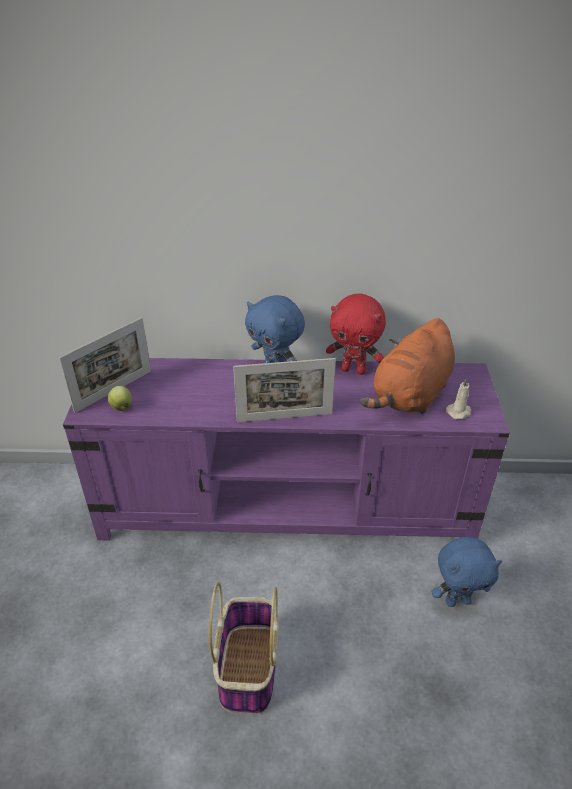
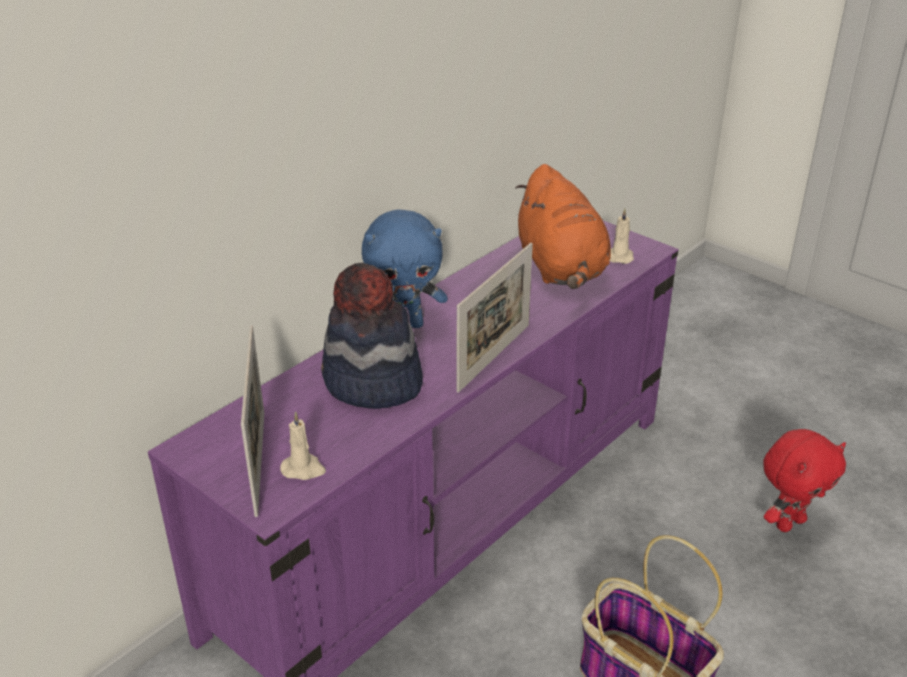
camera: 50 degrees left, 5 degrees down
apple [108,385,132,411] -> beige candle [280,412,326,480]
red plush toy [326,294,386,375] -> red plush toy moved to [763,429,846,532]
blue plush toy [431,537,502,607] -> none
none -> hat [321,263,423,409]

